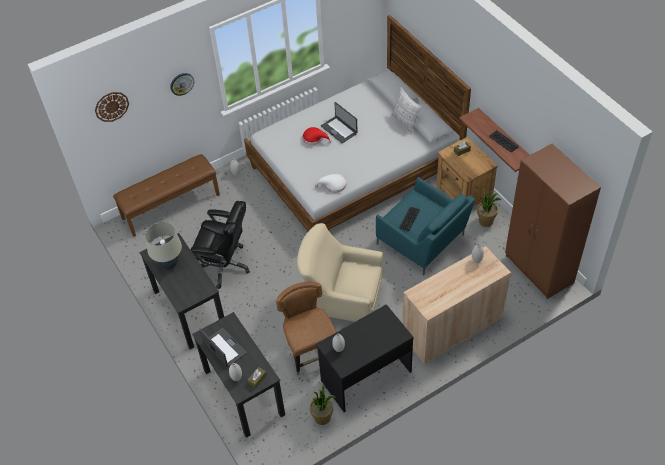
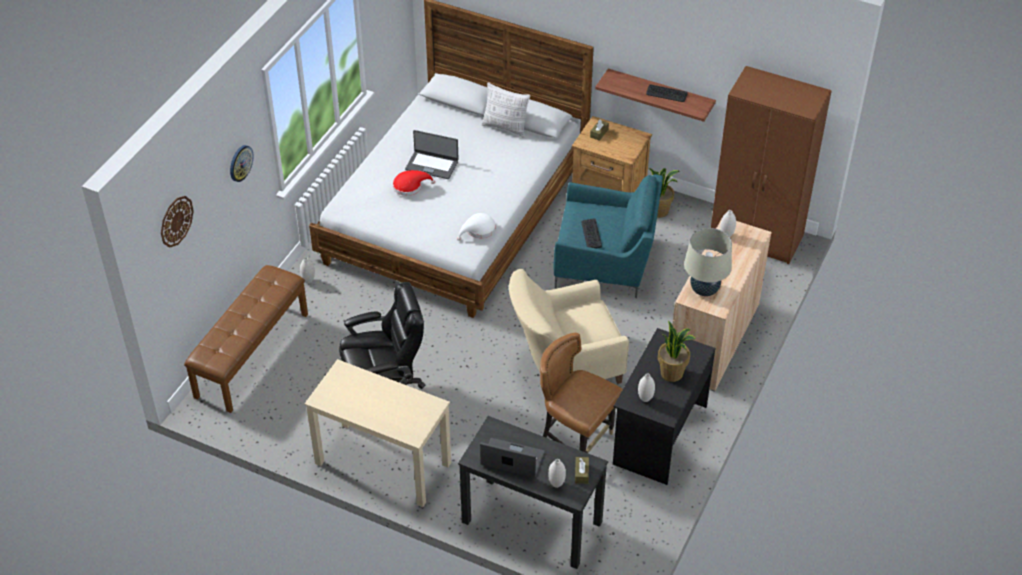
camera: 35 degrees left, 5 degrees down
black desk [139,233,224,349] -> beige desk [304,359,451,507]
beige table lamp [145,222,182,269] -> beige table lamp moved to [684,228,732,296]
potted plant [310,384,336,425] -> potted plant moved to [658,320,696,382]

